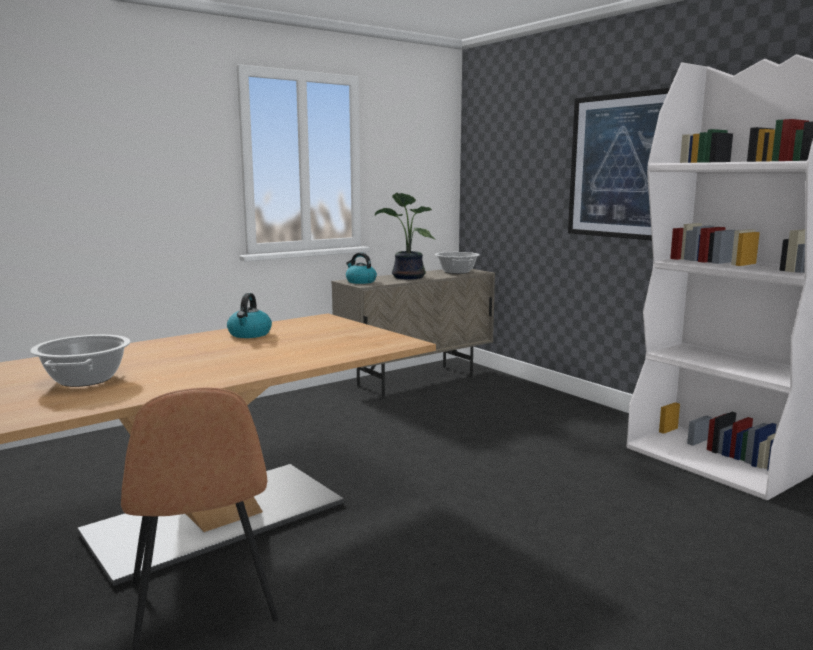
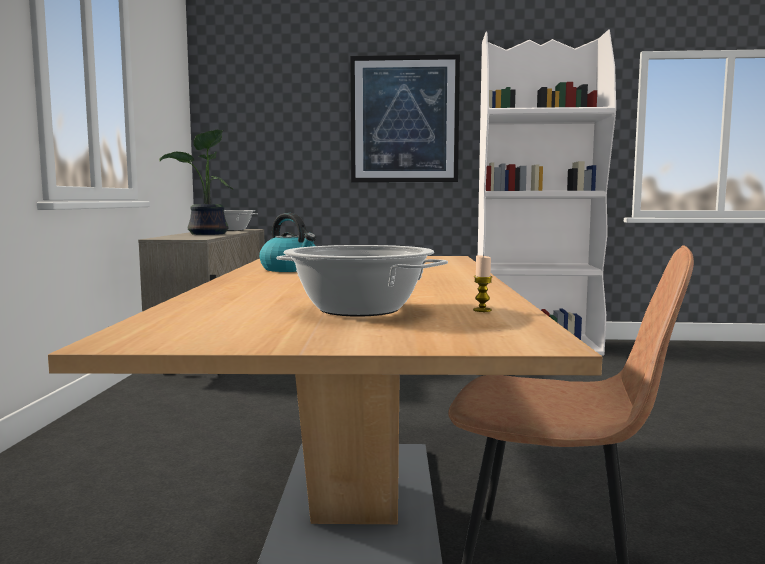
camera: 50 degrees left, 5 degrees down
kettle [346,253,377,284] -> none
none -> candle [473,255,492,312]

